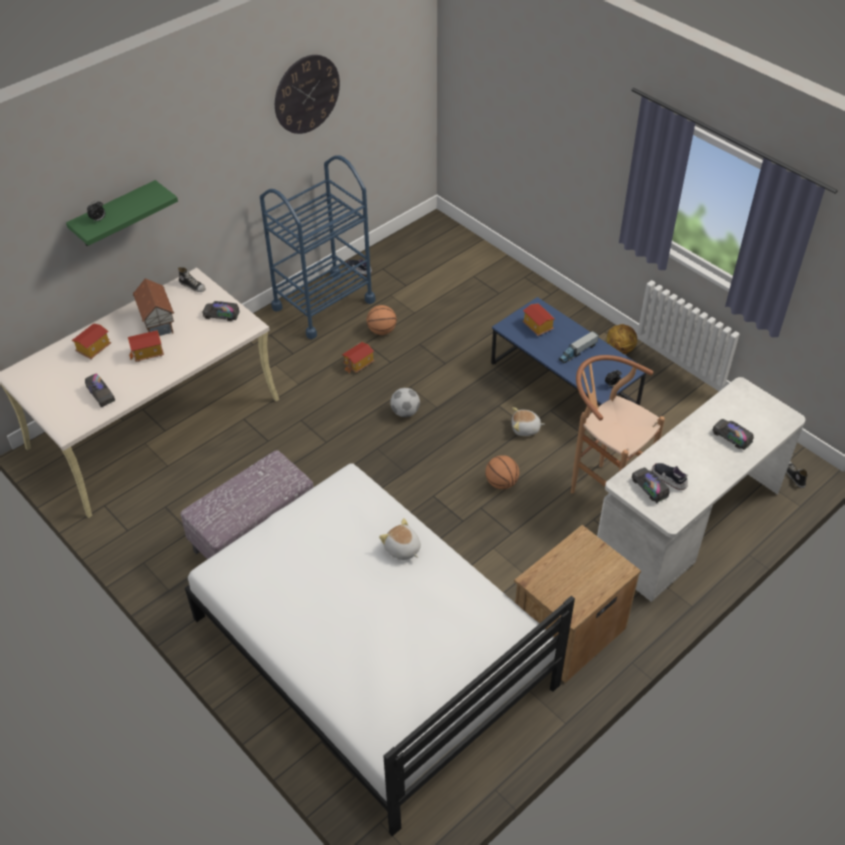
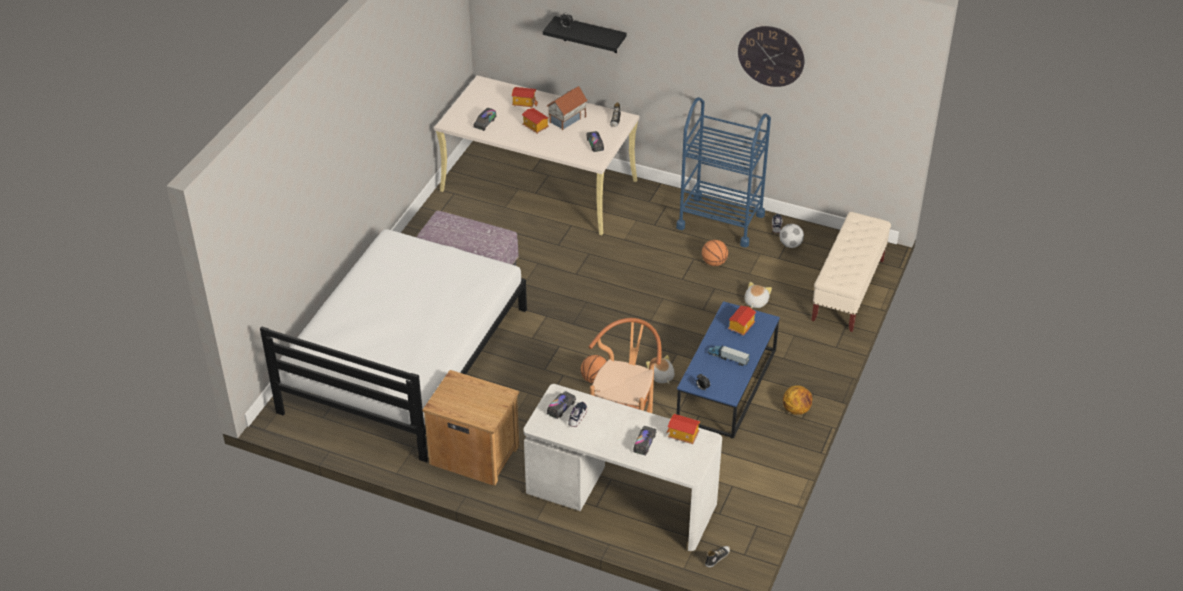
camera: 65 degrees right, 5 degrees down
green shelf [66,180,178,246] -> black shelf [543,16,626,53]
toy house [342,342,375,374] -> toy house moved to [666,414,700,444]
plush toy [379,518,421,560] -> plush toy moved to [745,282,772,308]
football [390,388,420,417] -> football moved to [780,224,804,248]
none -> beige bench [811,212,891,332]

